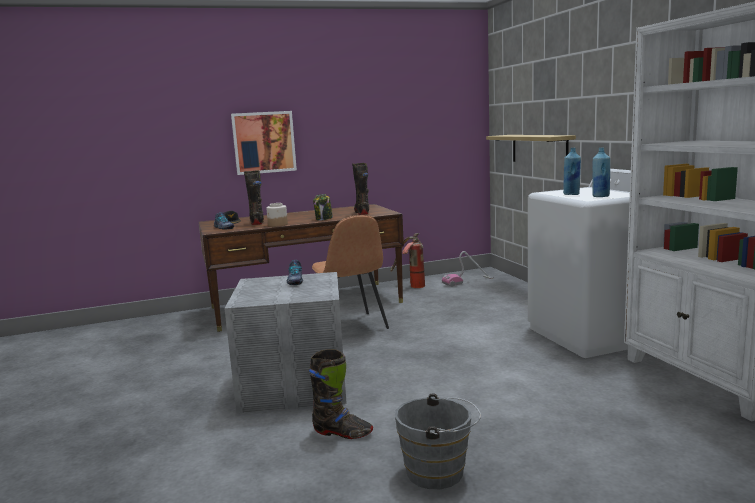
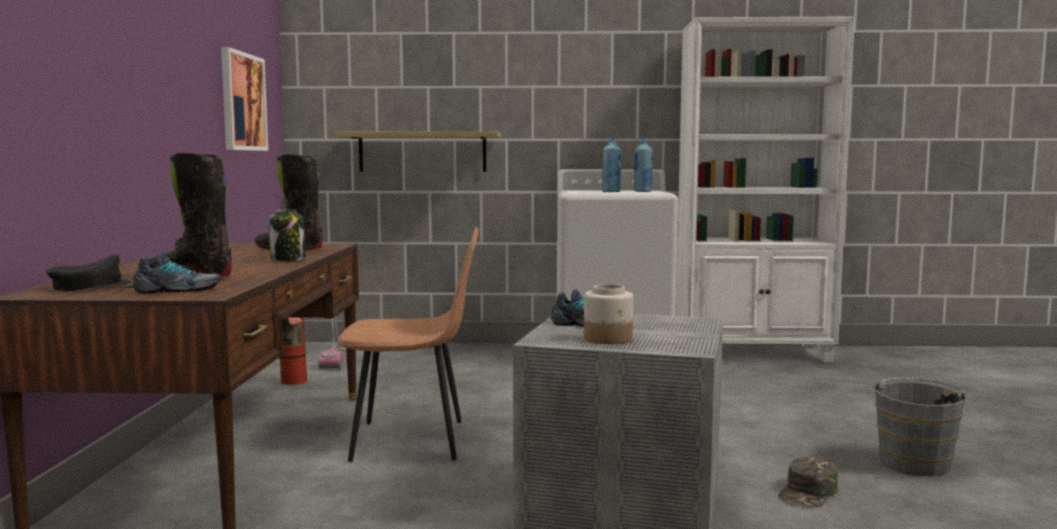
camera: 70 degrees left, 5 degrees down
picture [231,111,297,175] -> picture moved to [221,47,268,151]
jar [266,203,288,227] -> jar moved to [584,284,633,344]
black boot [309,349,373,439] -> green cap [778,457,838,507]

